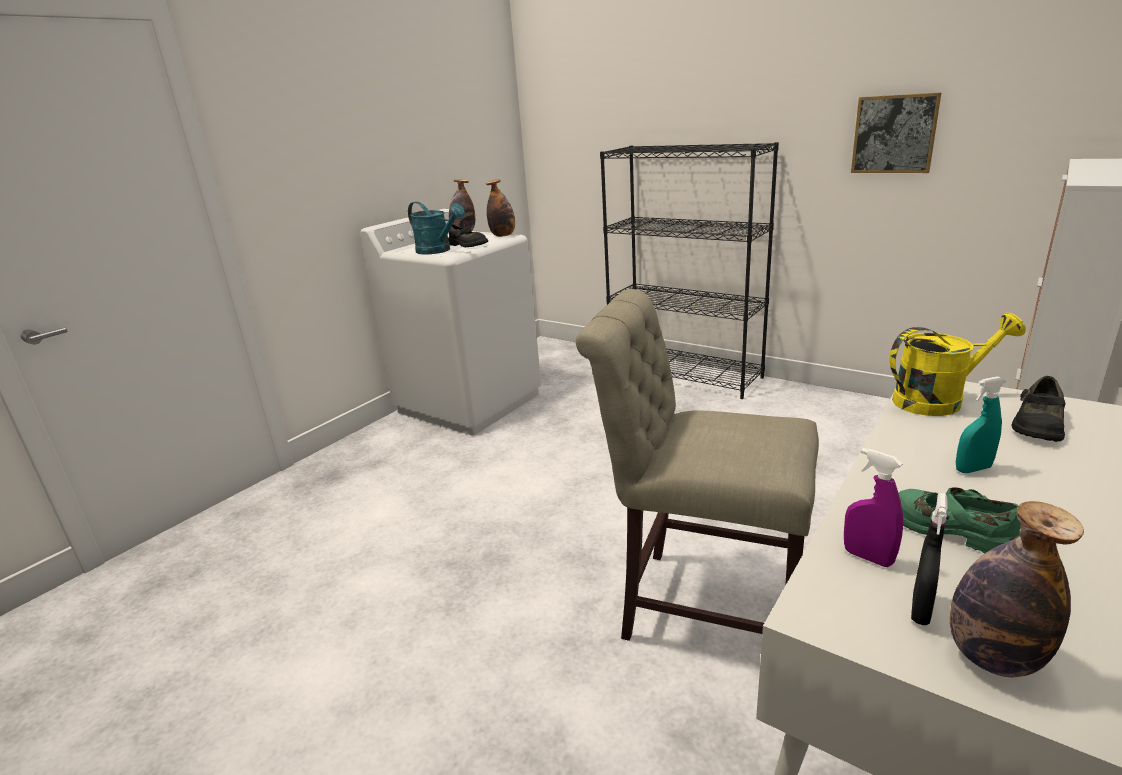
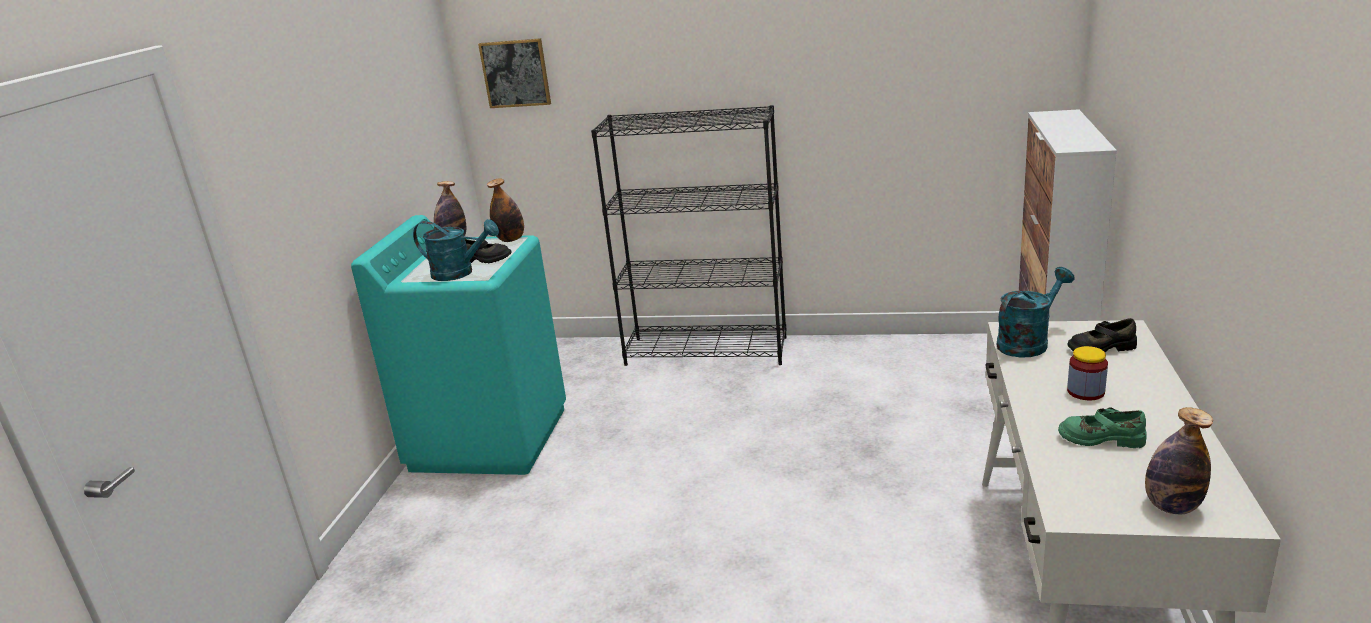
camera: 25 degrees left, 0 degrees up
white washing machine [360,209,541,435] -> turquoise washing machine [351,215,566,475]
beige chair [576,289,819,641] -> none
purple spray bottle [844,448,903,567] -> none
picture [851,93,941,173] -> picture moved to [478,38,551,108]
yellow watering can [890,313,1026,416] -> turquoise watering can [996,267,1074,357]
black spray bottle [911,493,947,625] -> none
turquoise spray bottle [956,376,1006,473] -> jar [1067,346,1108,400]
black shoe [1012,376,1066,442] -> black shoe turned 75 degrees clockwise [1067,318,1137,352]

